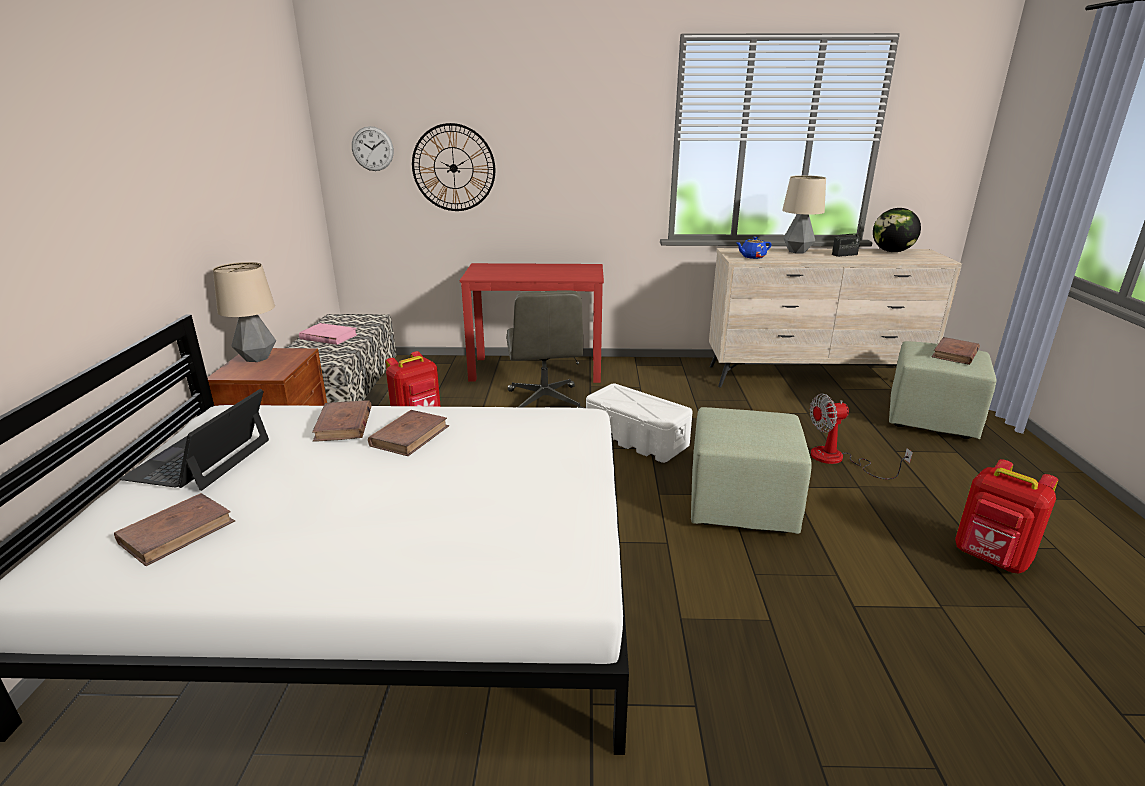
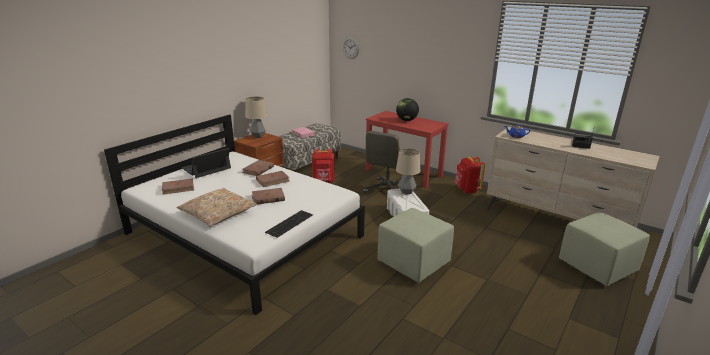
camera: 35 degrees right, 0 degrees up
wall clock [412,123,495,211] -> none
table lamp [782,175,826,253] -> table lamp moved to [396,148,420,195]
fan [810,394,913,480] -> none
globe [873,208,921,252] -> globe moved to [396,98,419,121]
brown book [932,337,980,365] -> brown book moved to [251,188,285,204]
red backpack [955,459,1058,573] -> red backpack moved to [455,156,485,193]
none -> beige pillow [176,188,257,227]
none -> keyboard [265,210,313,238]

